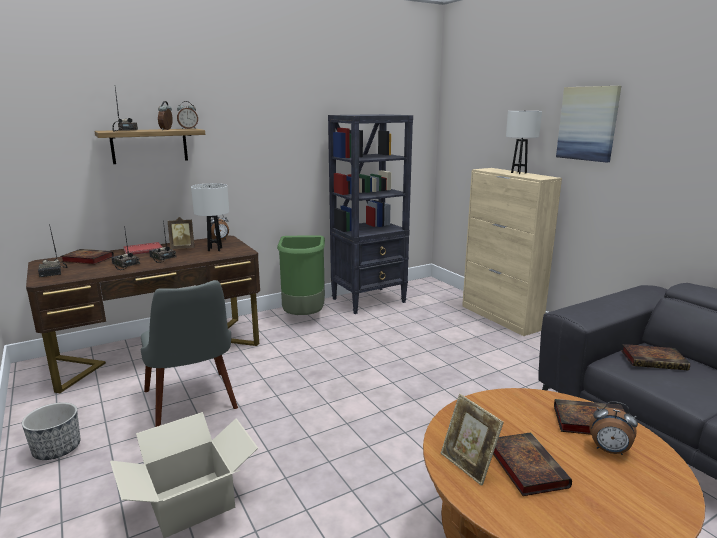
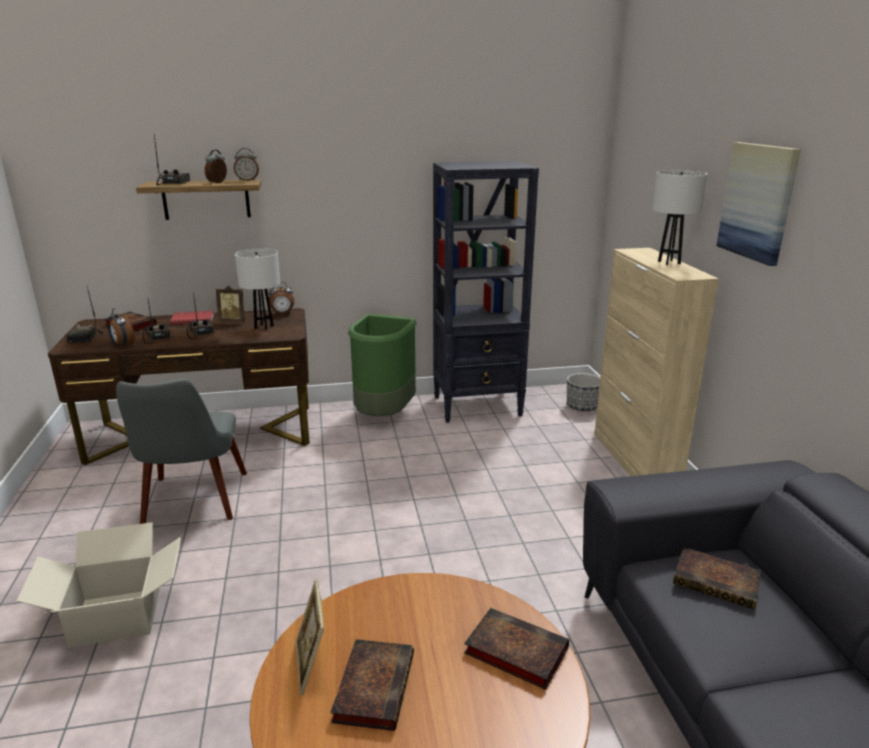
camera: 20 degrees right, 5 degrees up
planter [22,402,80,460] -> planter moved to [567,373,600,411]
alarm clock [589,401,638,455] -> alarm clock moved to [108,308,134,347]

